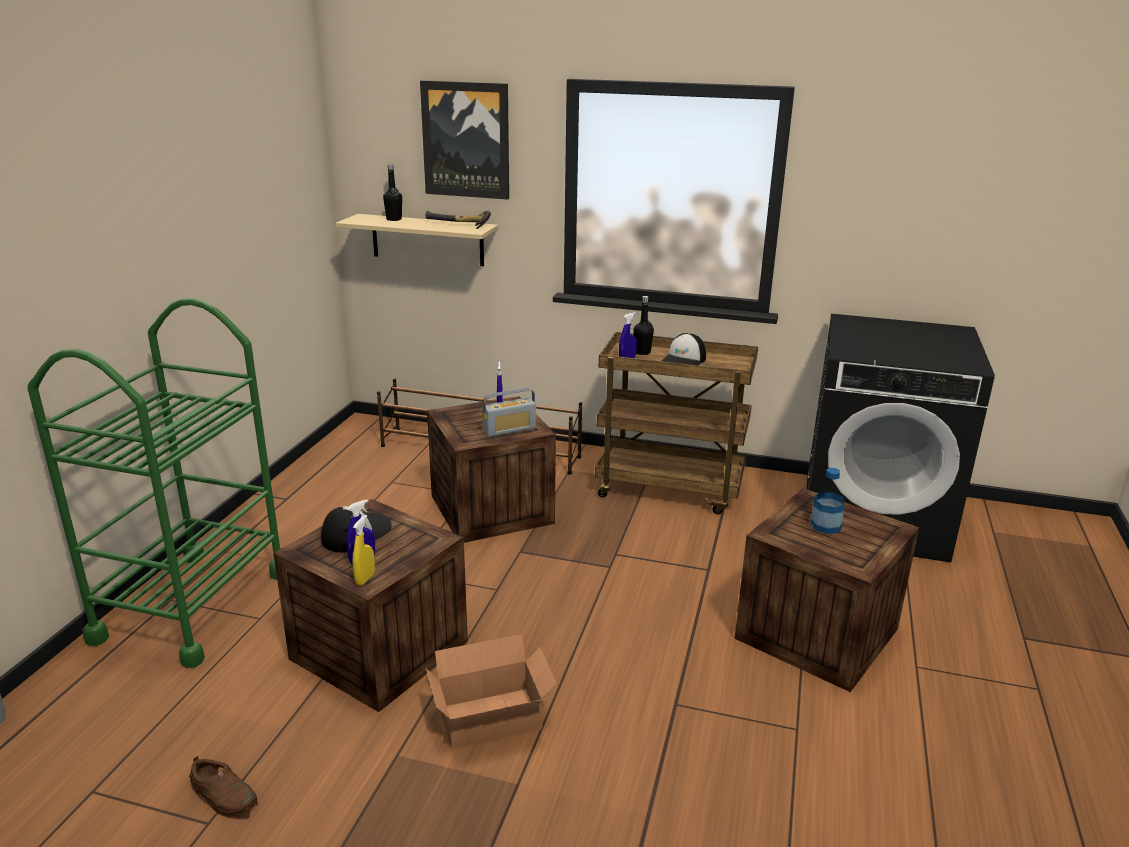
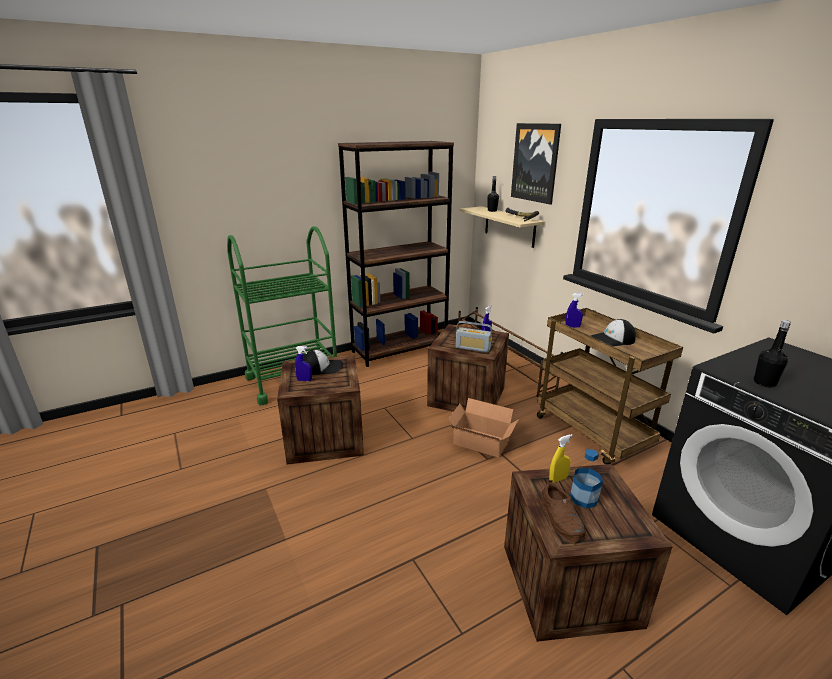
camera: 45 degrees right, 0 degrees up
brown shoe [189,756,258,820] -> brown shoe moved to [541,480,586,545]
yellow spray bottle [353,515,375,586] -> yellow spray bottle moved to [549,434,573,483]
cardboard box [426,634,557,749] -> cardboard box moved to [449,398,519,458]
black bottle [633,296,654,355] -> black bottle moved to [753,320,791,387]
none -> brown bookcase [338,141,454,367]

